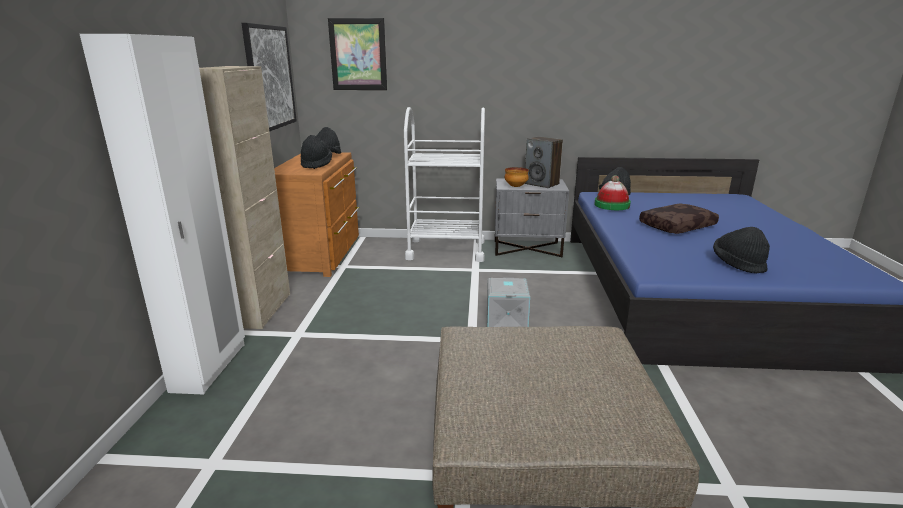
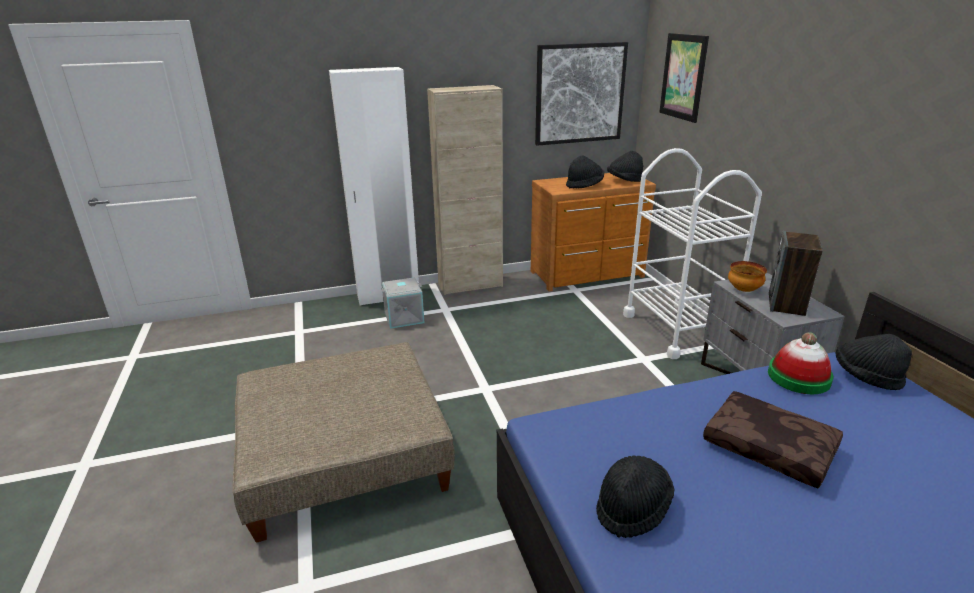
camera: 70 degrees right, 5 degrees up
grey storage box [487,277,530,327] -> grey storage box moved to [381,278,425,329]

